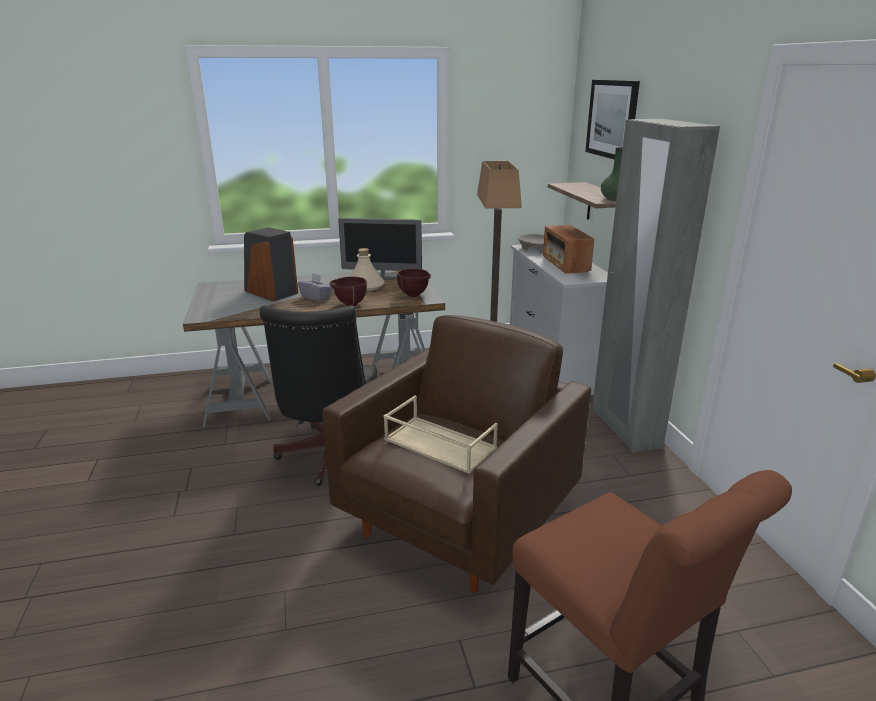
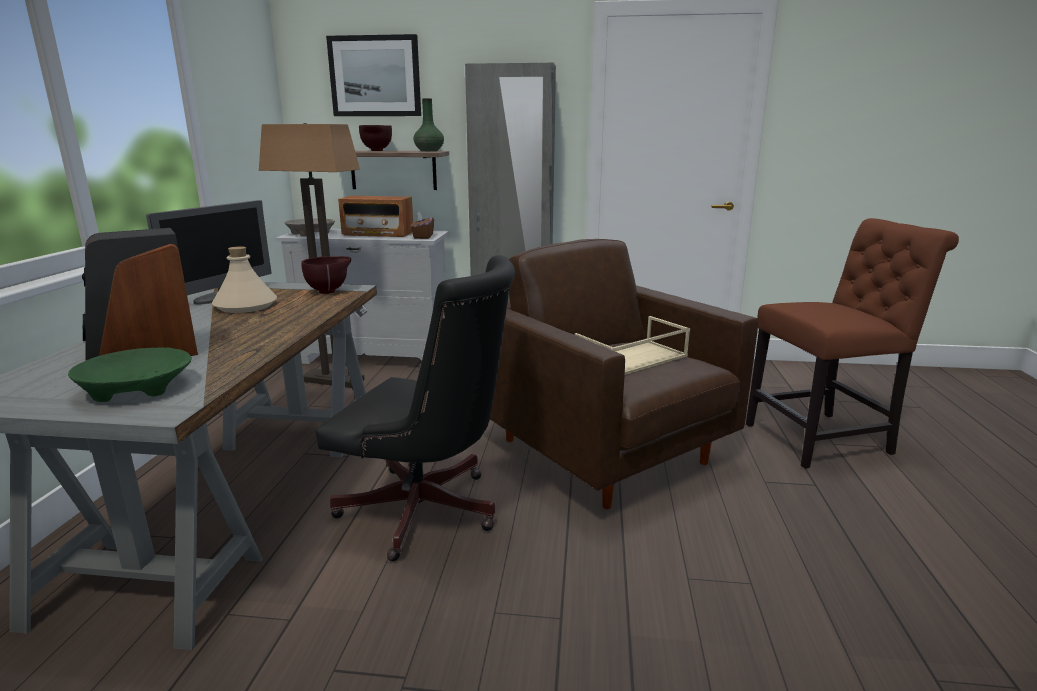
camera: 70 degrees left, 5 degrees down
grey tissue box [298,273,332,302] -> none
brown bowl [330,276,367,306] -> brown bowl moved to [359,125,392,151]
none -> green bowl [68,348,192,402]
none -> brown tissue box [410,212,434,239]

